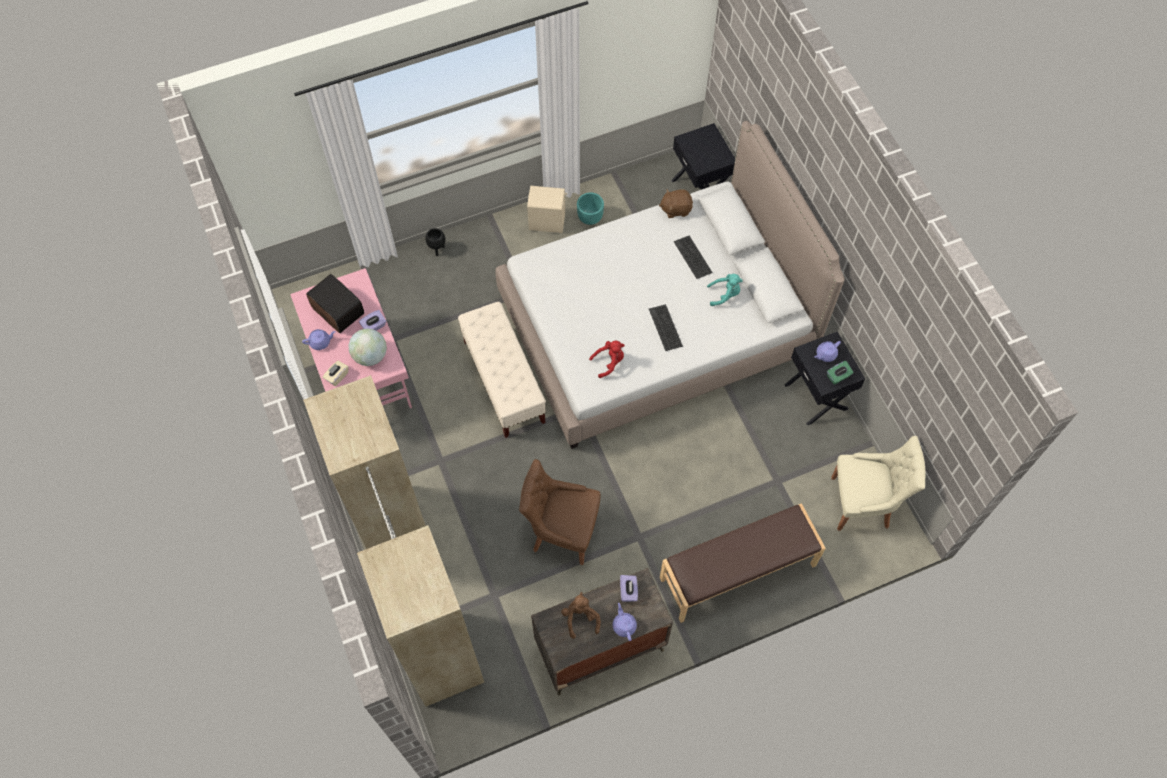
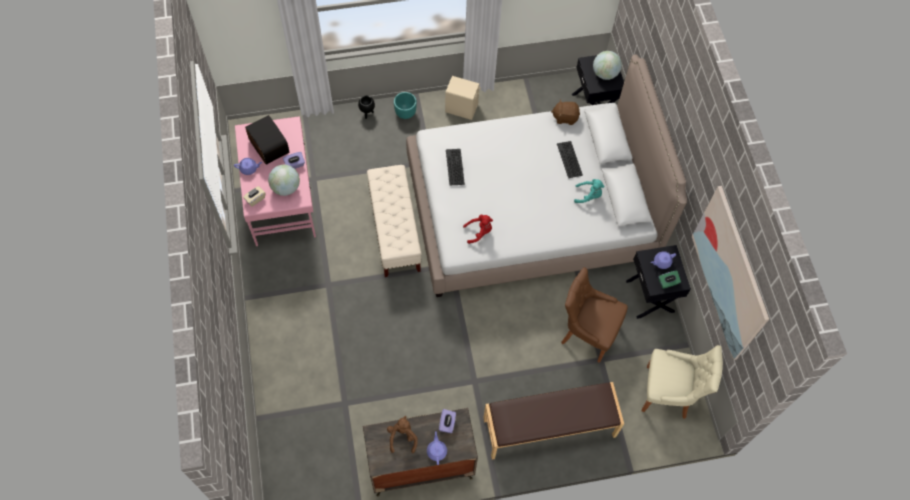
camera: 10 degrees right, 0 degrees up
beige wardrobe [303,375,484,707] -> none
brown chair [519,459,601,565] -> brown chair moved to [561,267,628,363]
turquoise planter [577,193,604,225] -> turquoise planter moved to [394,92,417,119]
keyboard [649,304,683,351] -> keyboard moved to [446,149,465,185]
none -> globe [593,51,622,80]
none -> picture [692,186,769,360]

